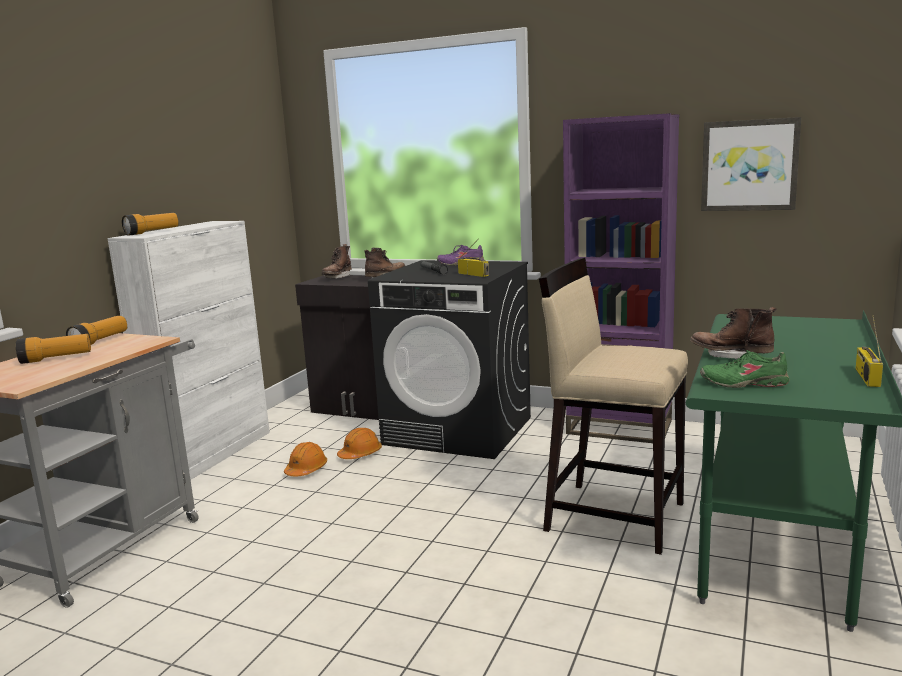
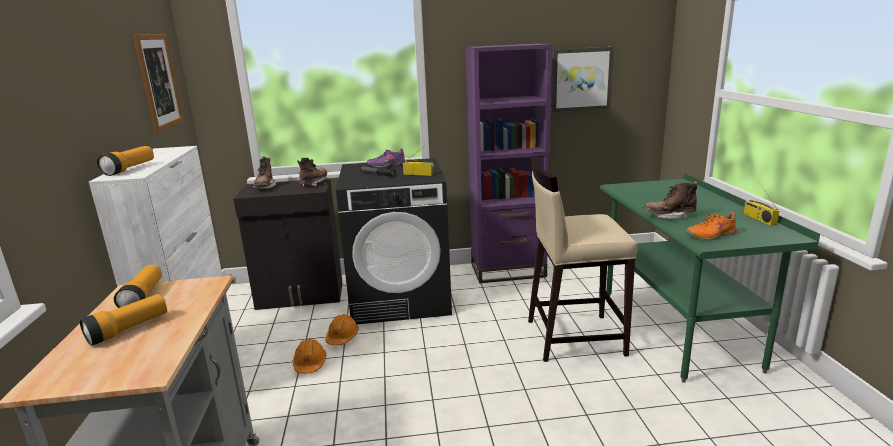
camera: 30 degrees left, 5 degrees up
green shoe [700,350,789,388] -> orange shoe [686,212,740,240]
none -> picture [133,34,184,133]

